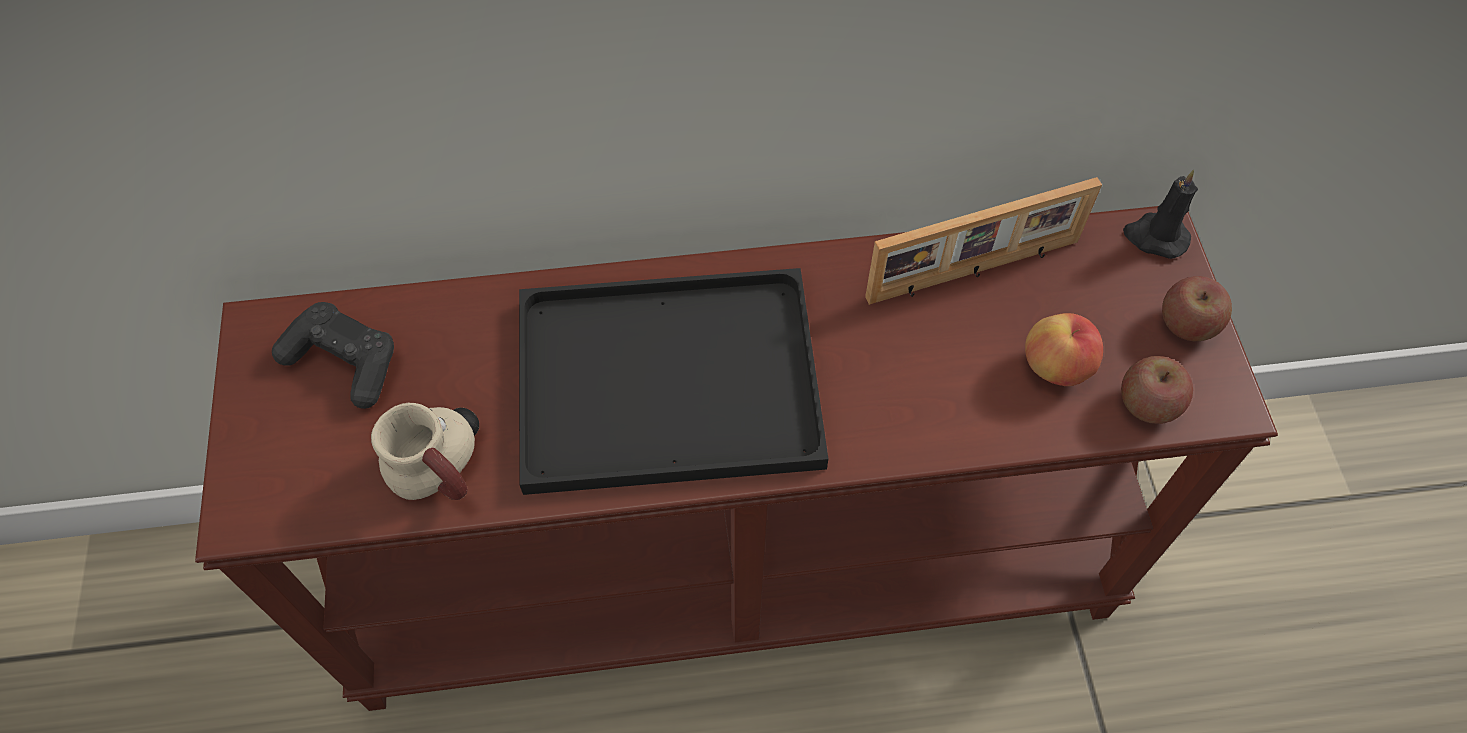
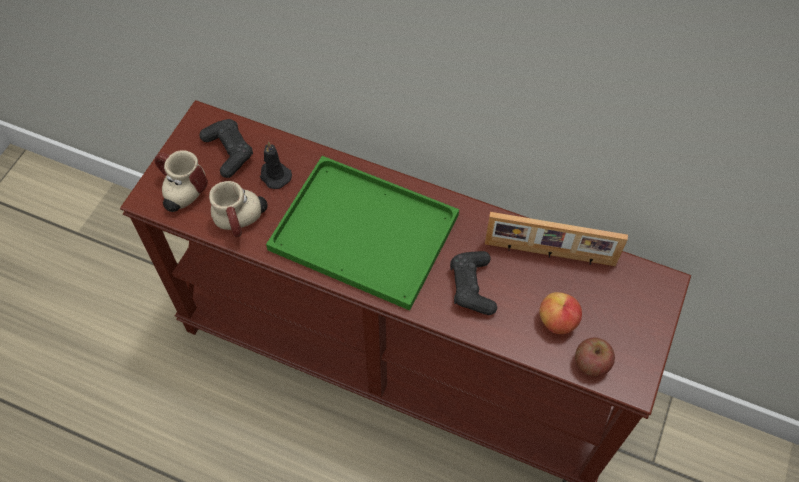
camera: 30 degrees right, 0 degrees up
black tray [519,268,828,495] -> green tray [266,156,459,311]
black candle [1123,169,1198,259] -> black candle moved to [260,141,292,189]
apple [1162,276,1232,341] -> none
none -> mug [155,150,208,212]
none -> black game controller [450,251,497,315]

